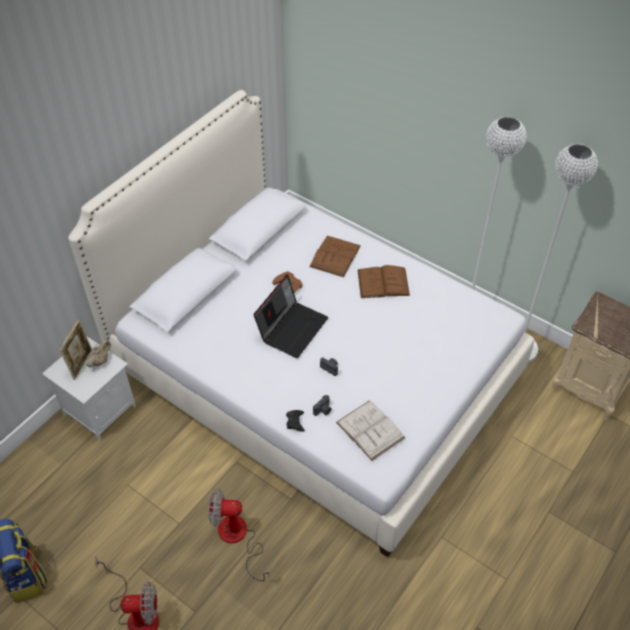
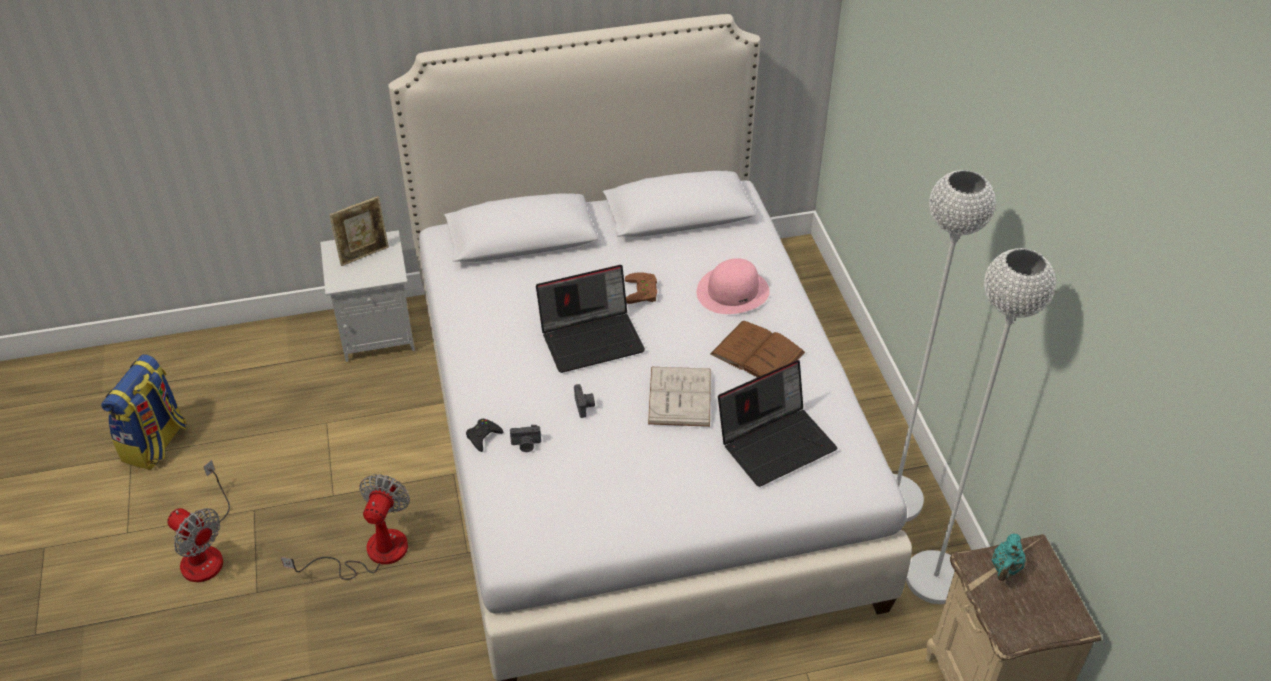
camera: 40 degrees right, 5 degrees down
beige teapot [86,340,111,367] -> none
fan [209,488,270,581] -> fan turned 60 degrees clockwise [281,474,410,580]
brown book [309,236,361,277] -> pink hat [697,258,770,314]
white book [336,400,405,461] -> white book moved to [648,367,711,427]
none -> laptop [718,360,838,487]
none -> turquoise teapot [992,533,1026,581]

